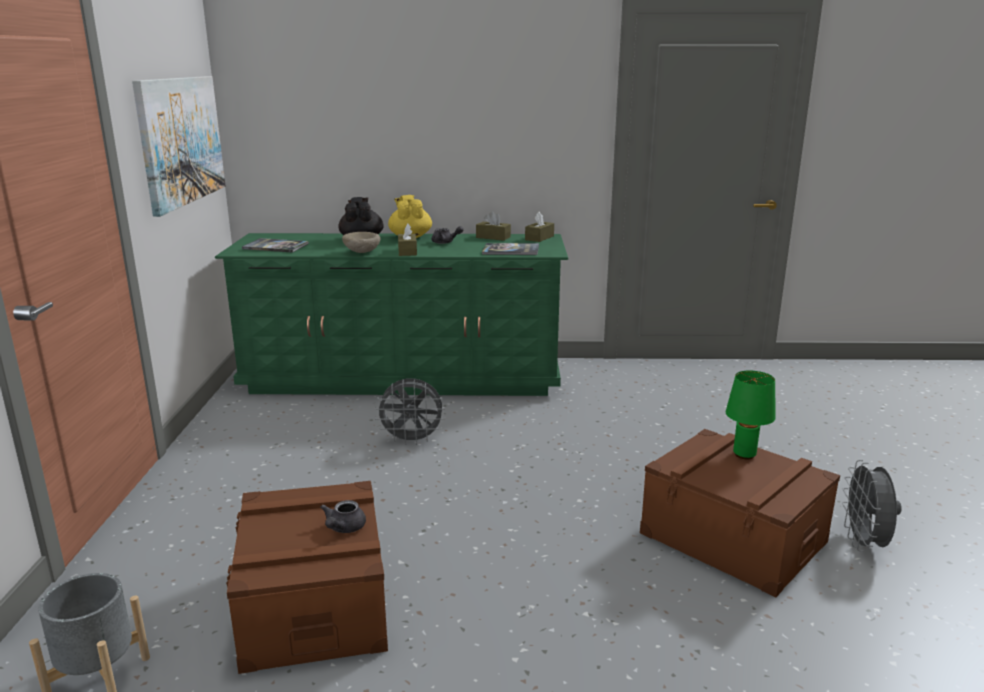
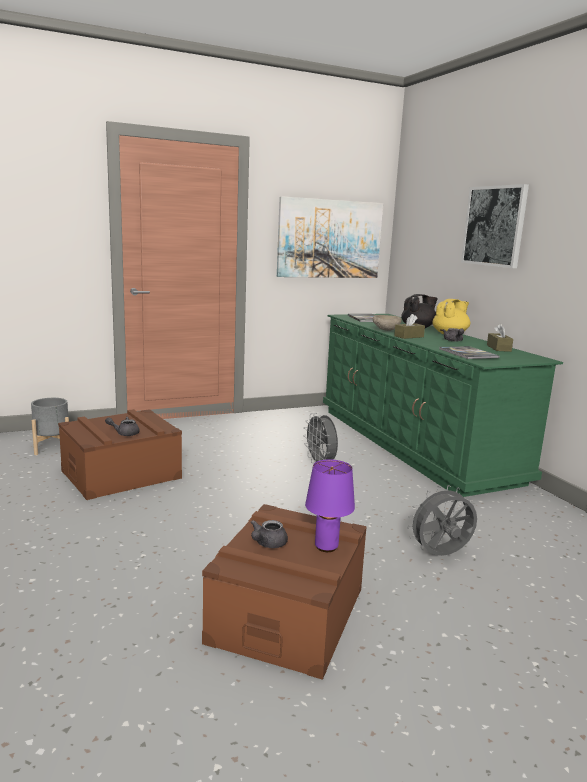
camera: 65 degrees right, 5 degrees down
brown tissue box [525,212,554,242] -> none
green table lamp [726,371,776,460] -> purple table lamp [305,459,355,552]
grey fan [842,460,902,552] -> grey fan moved to [407,485,477,556]
none -> grey teapot [251,520,288,548]
none -> picture [461,184,529,268]

